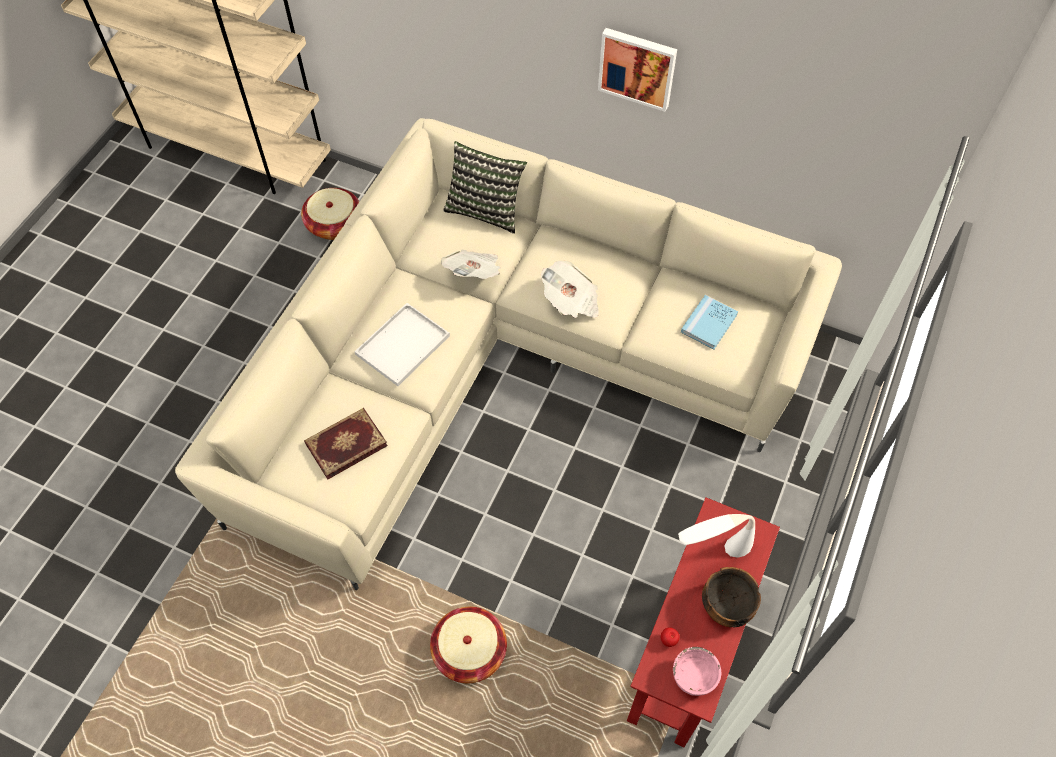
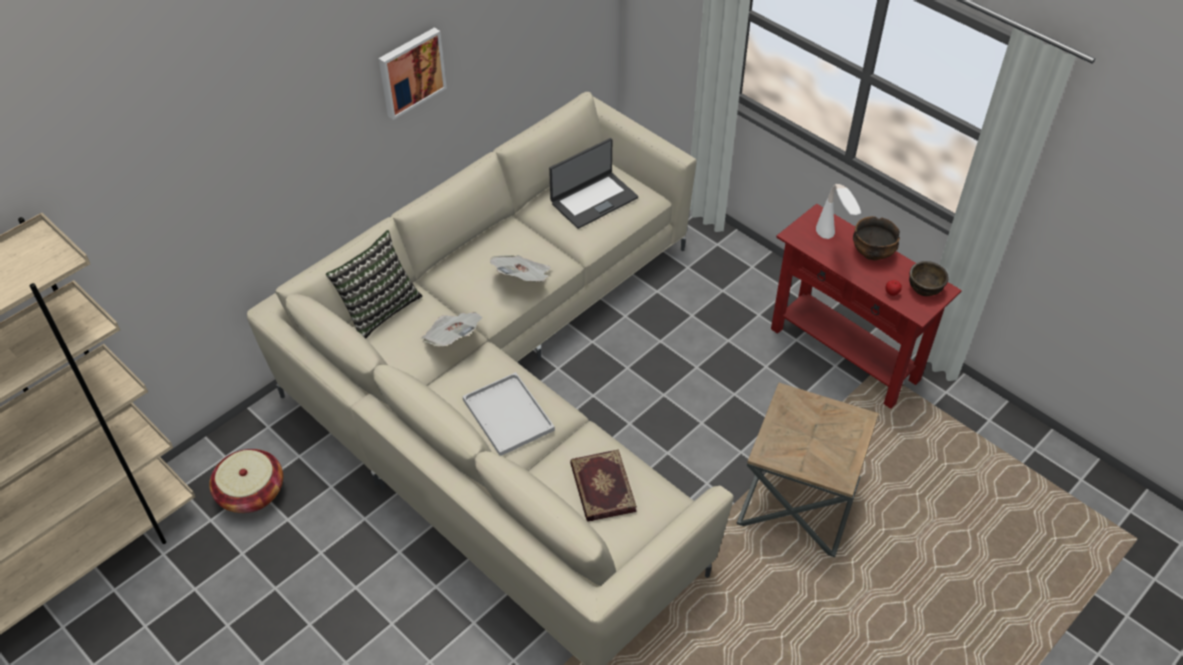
camera: 70 degrees left, 10 degrees down
basket [430,606,507,683] -> brown side table [736,383,879,557]
pink bowl [673,647,721,696] -> brown bowl [909,261,948,296]
blue book [681,295,738,349] -> laptop [549,138,638,229]

